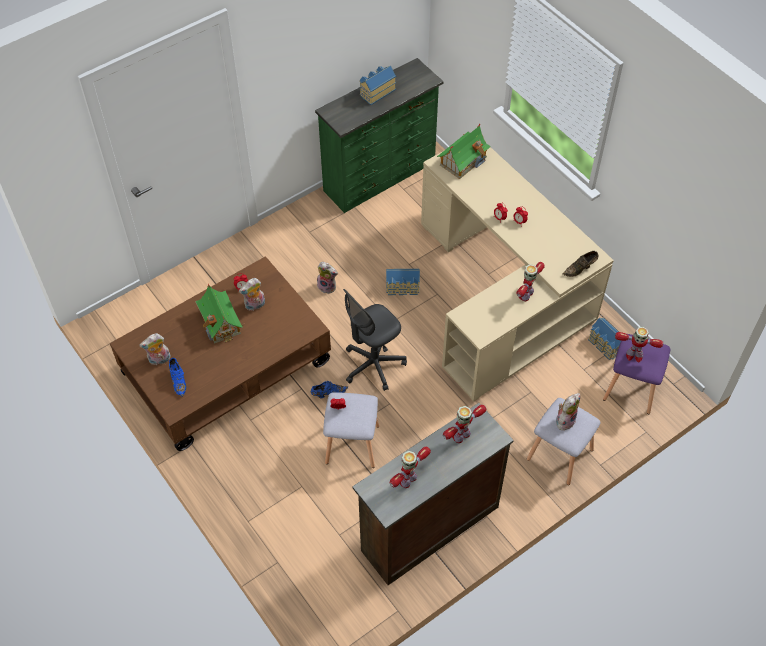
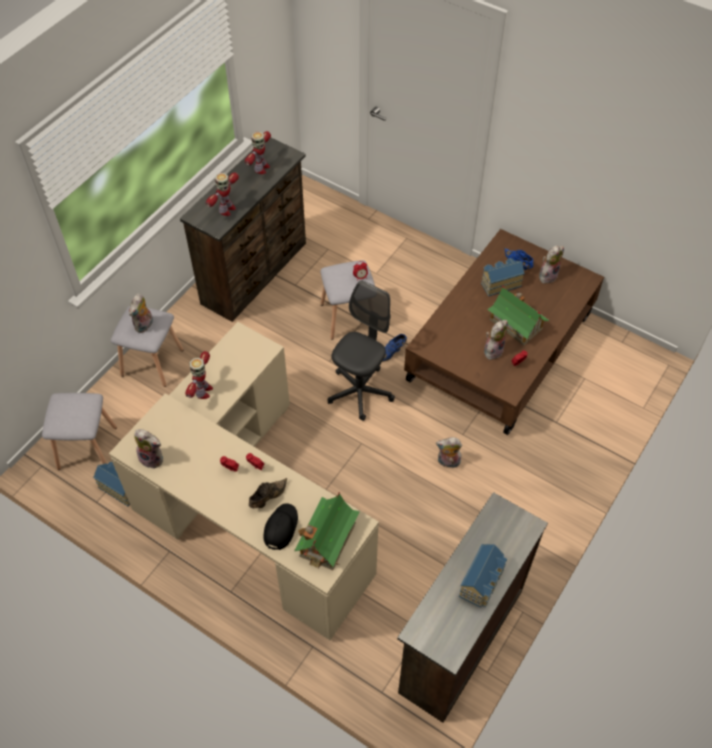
camera: 160 degrees right, 0 degrees up
green dresser [315,58,443,213] -> brown dresser [397,492,548,723]
toy house [386,269,420,295] -> toy house moved to [481,258,525,296]
brown shoe [562,251,598,277] -> brown shoe moved to [249,478,287,508]
purple stool [603,334,670,414] -> grey stool [42,393,117,470]
toy robot [615,327,663,362] -> none
none -> plush toy [134,429,163,469]
none -> black cap [263,503,298,550]

